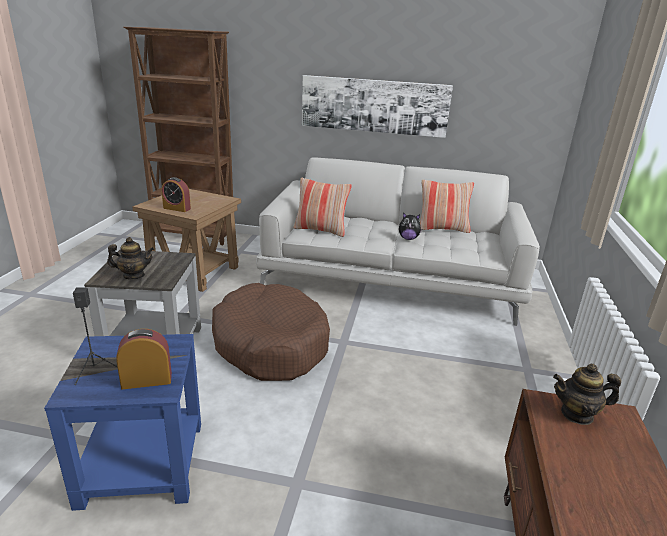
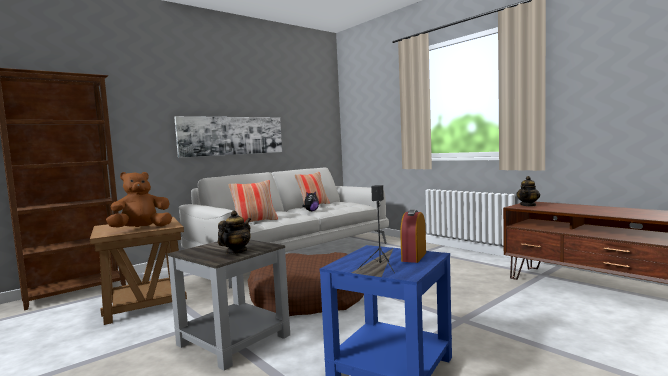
camera: 50 degrees left, 20 degrees down
alarm clock [162,177,191,212] -> brown plush toy [106,172,172,227]

